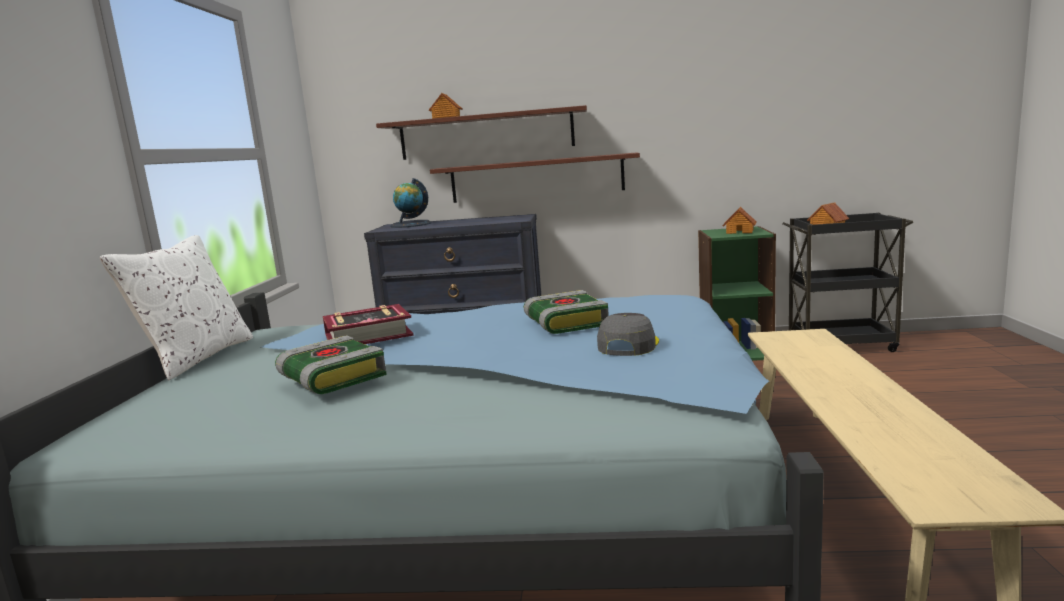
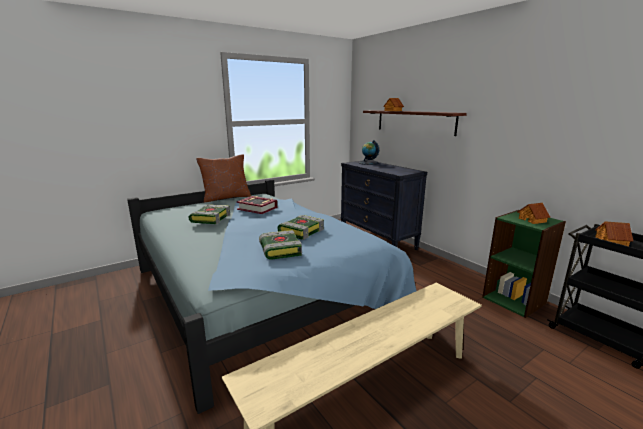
camera: 50 degrees right, 5 degrees up
white pillow [100,235,253,381] -> brown pillow [196,155,251,203]
shelf [430,152,640,203] -> none
grey cap [597,313,659,356] -> book [259,230,302,260]

